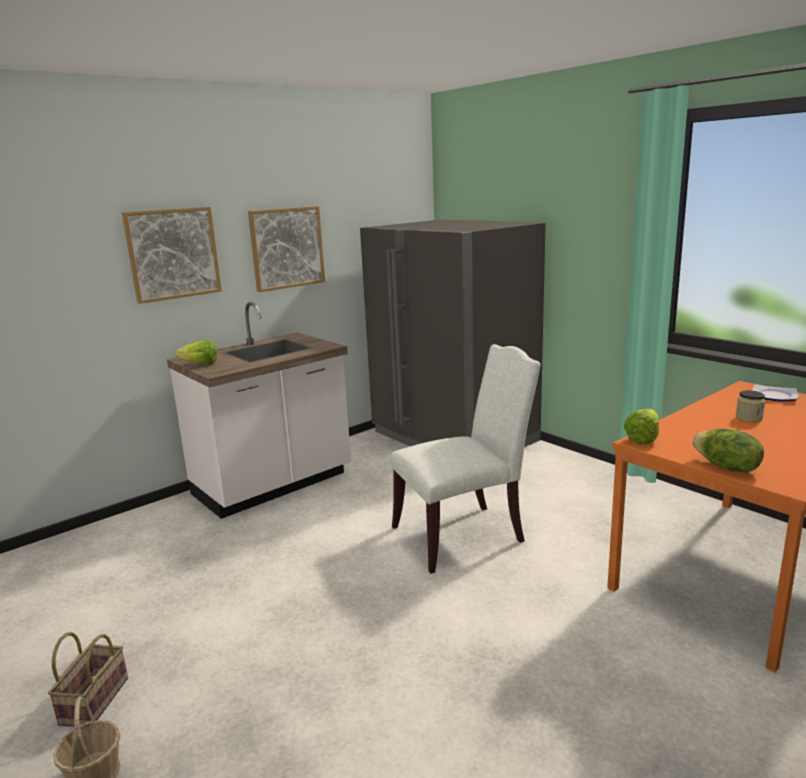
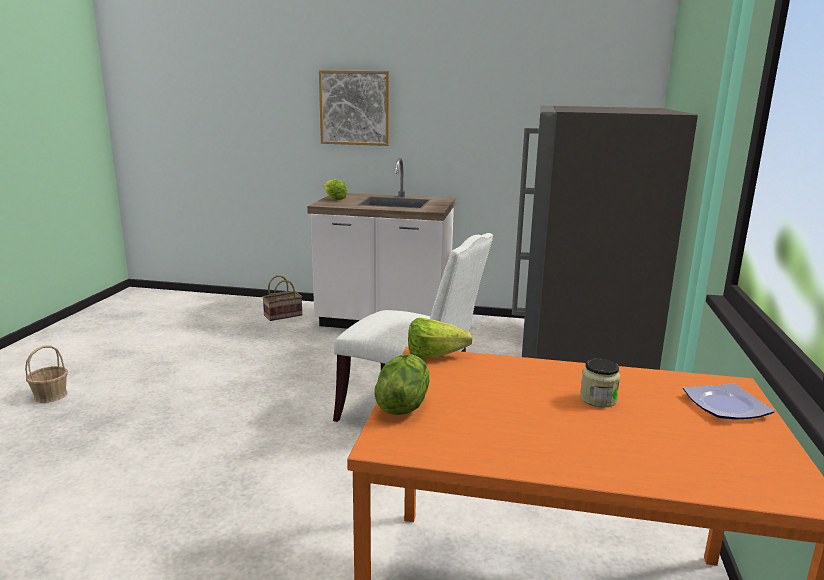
camera: 50 degrees right, 0 degrees up
basket [48,632,128,727] -> basket moved to [262,275,302,321]
picture [248,206,325,292] -> none

